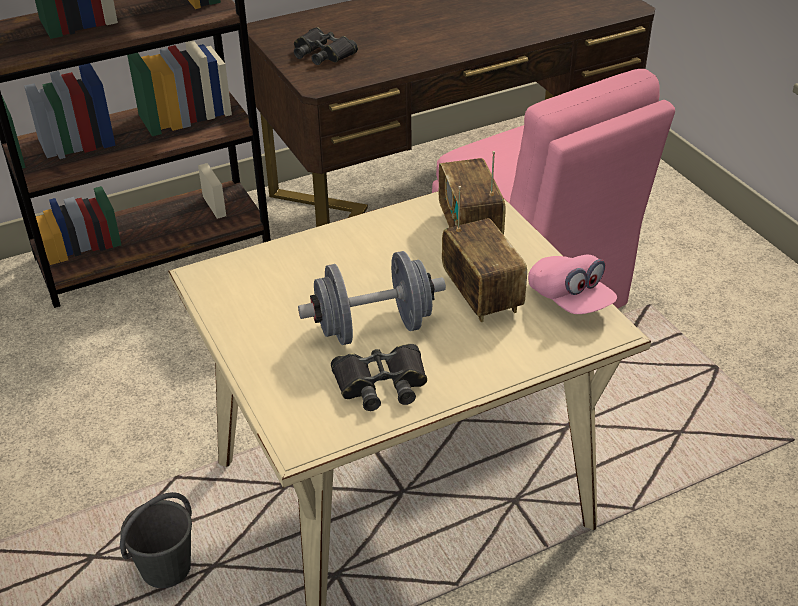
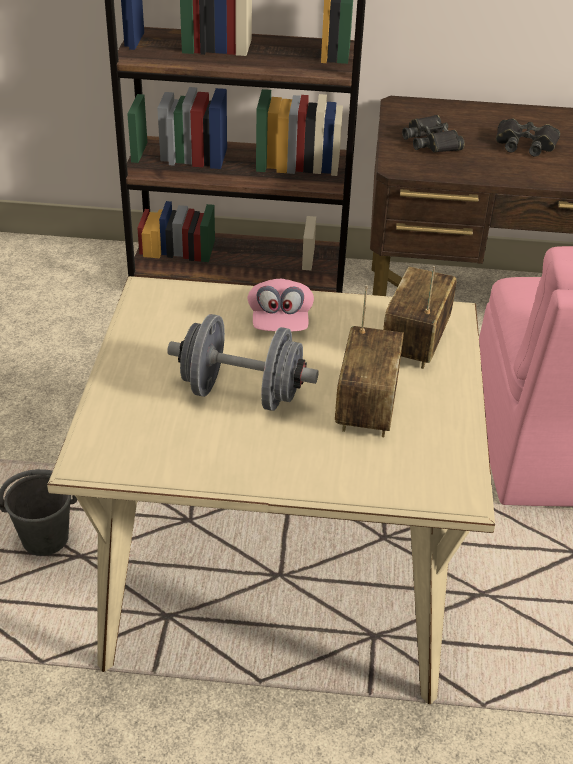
camera: 30 degrees right, 0 degrees up
black binoculars [331,344,427,411] -> black binoculars moved to [496,119,560,157]
pink cap [528,255,617,314] -> pink cap moved to [247,279,314,331]

